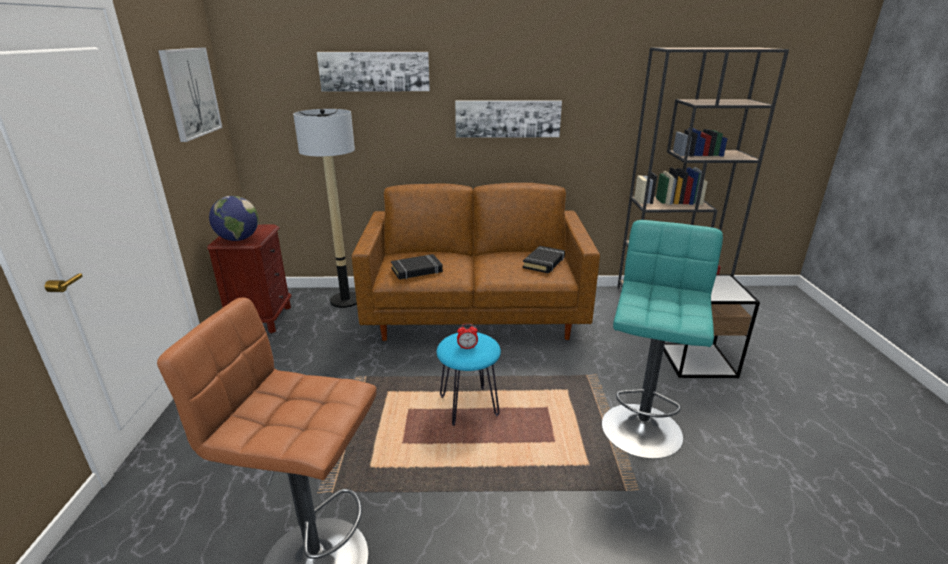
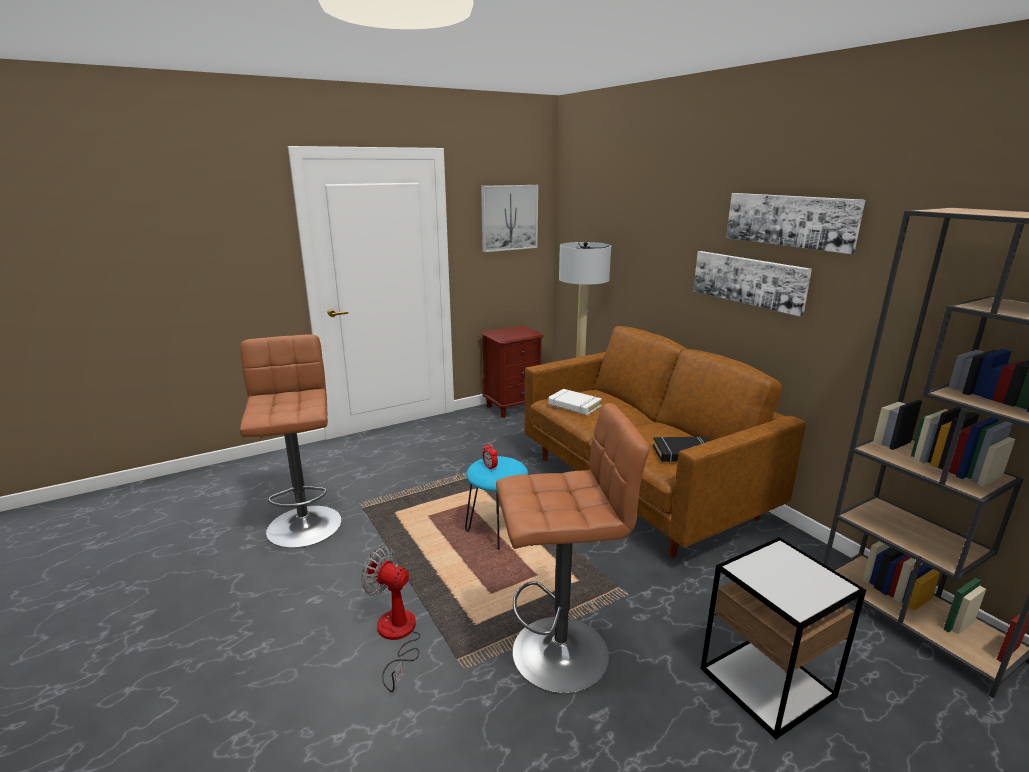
camera: 60 degrees right, 5 degrees down
globe [209,196,259,241] -> none
picture [317,52,430,91] -> picture moved to [726,193,865,254]
black book [391,254,443,280] -> white book [548,389,602,415]
turquoise stool [602,220,723,459] -> brown stool [496,403,650,693]
none -> fan [361,547,421,692]

